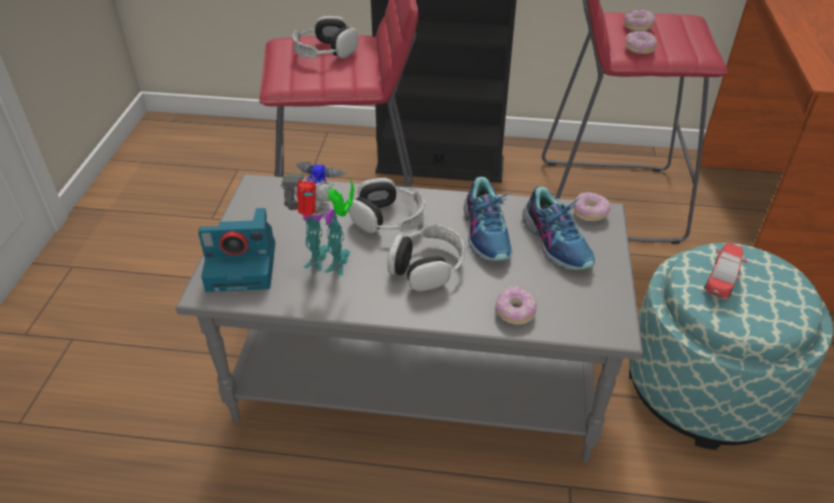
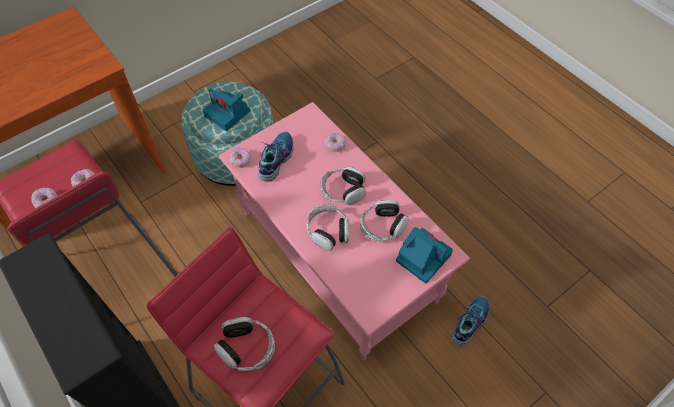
camera: 135 degrees left, 15 degrees up
grey coffee table [176,174,643,462] -> pink coffee table [218,102,470,360]
toy robot [281,161,354,276] -> headphones [361,200,409,242]
shoe [463,176,512,261] -> shoe moved to [452,296,489,346]
toy car [704,243,748,299] -> camera [203,88,250,131]

